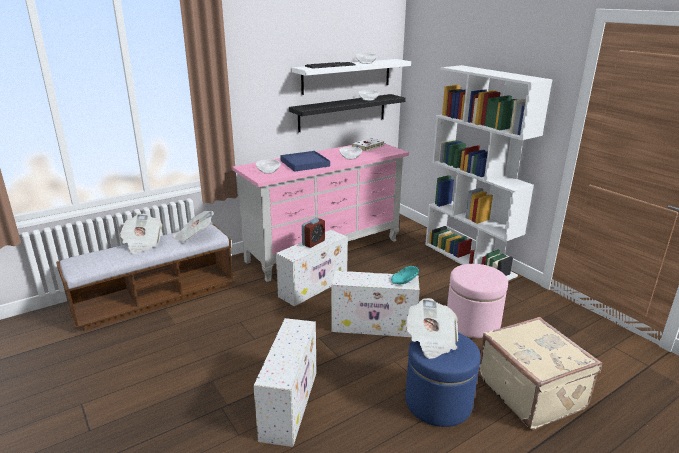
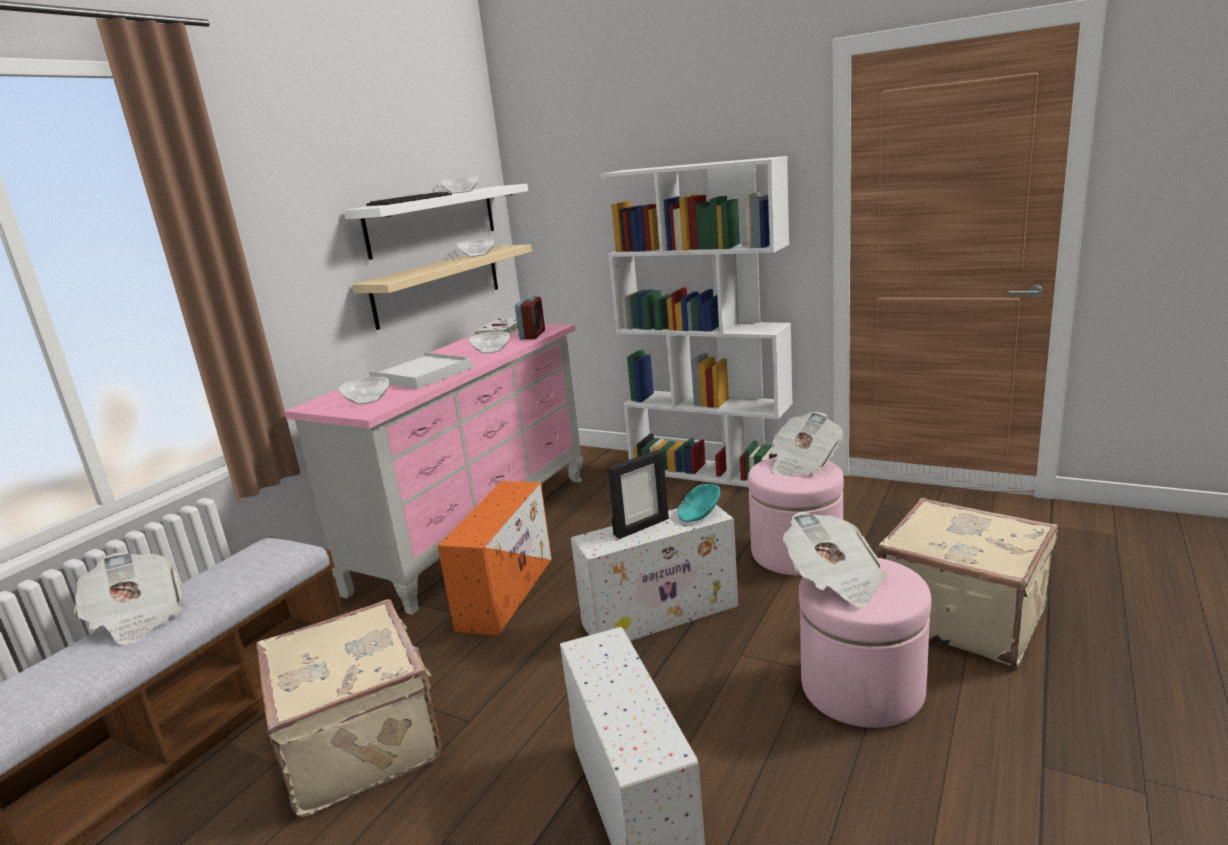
camera: 25 degrees left, 5 degrees down
newspaper [173,211,214,243] -> newspaper moved to [770,412,843,476]
white storage box [276,230,348,306] -> orange storage box [437,481,552,636]
blue tray [280,151,330,172] -> white tray [369,352,472,389]
black shelf [289,94,406,132] -> beige shelf [352,244,532,330]
alarm clock [302,218,325,248] -> alarm clock moved to [515,295,545,340]
blue ottoman [405,333,481,427] -> pink ottoman [799,558,931,728]
none -> beige suitcase [256,599,442,817]
none -> picture frame [608,450,669,539]

